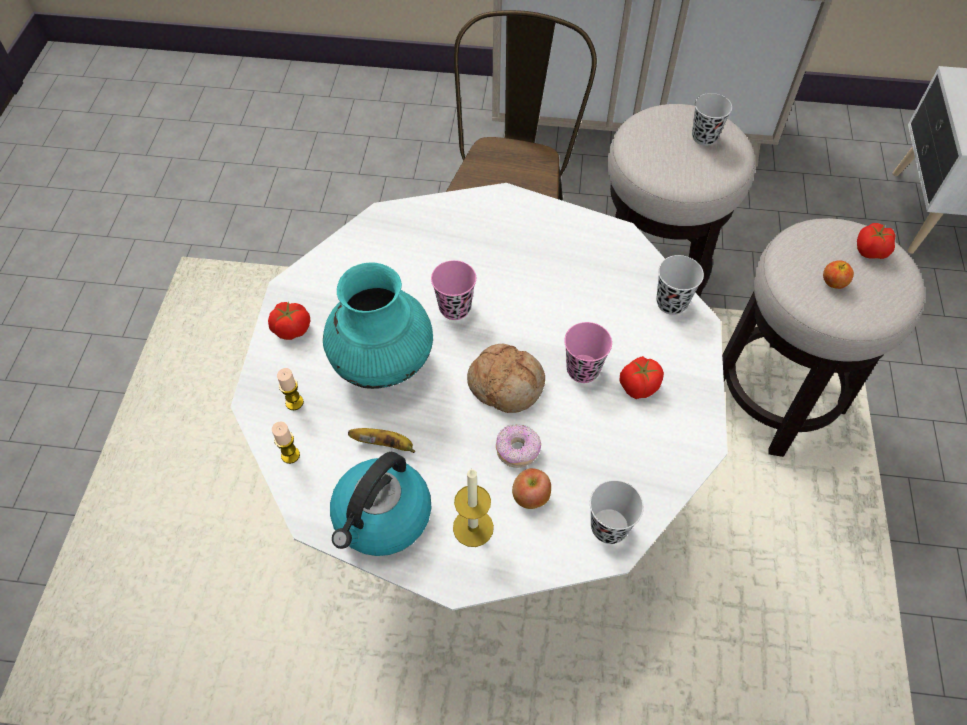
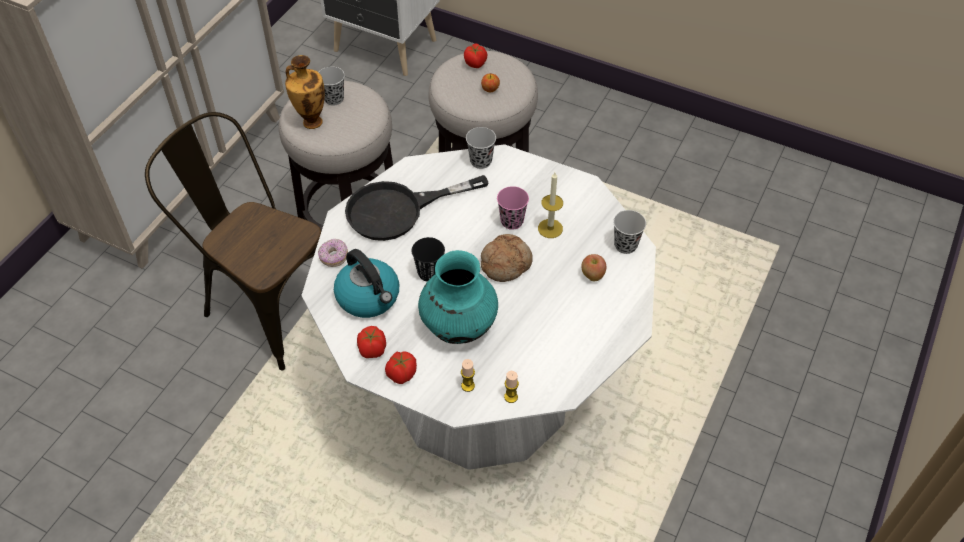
camera: 70 degrees left, 5 degrees down
kettle [330,452,431,556] -> kettle moved to [334,249,399,318]
banana [348,428,415,453] -> none
pink cup [431,260,476,320] -> black cup [411,237,445,282]
candle [453,469,494,547] -> candle moved to [538,172,563,238]
donut [496,424,541,468] -> donut moved to [318,239,348,267]
tomato [619,356,664,399] -> tomato moved to [357,326,386,358]
none -> vase [285,55,325,129]
none -> black frying pan [345,175,489,241]

